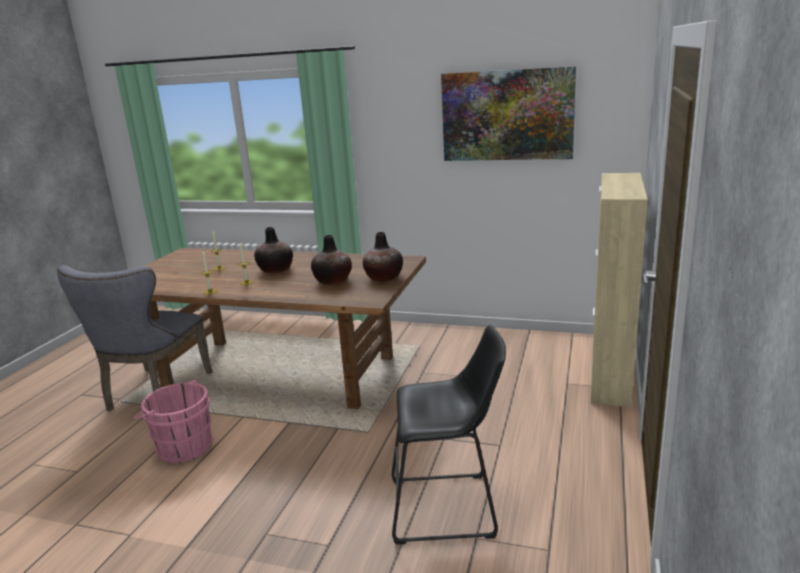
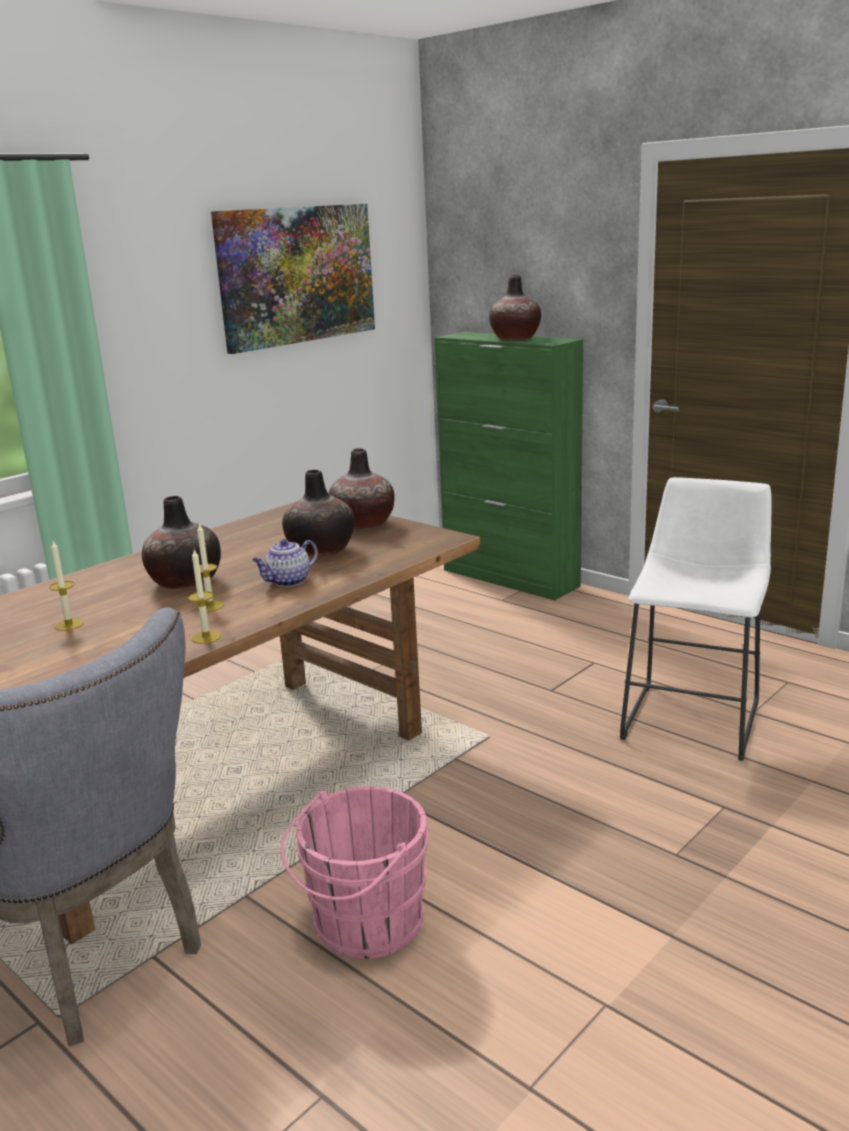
camera: 65 degrees left, 0 degrees up
black stool [392,324,506,544] -> white stool [620,477,772,761]
beige cabinet [591,173,648,407] -> green cabinet [434,332,583,601]
none -> teapot [252,539,318,587]
none -> vase [489,275,541,340]

